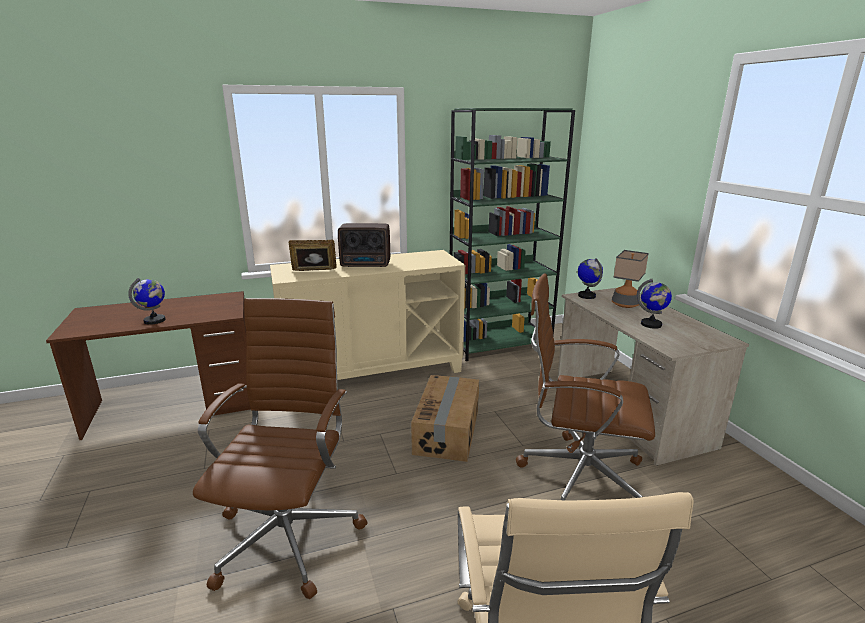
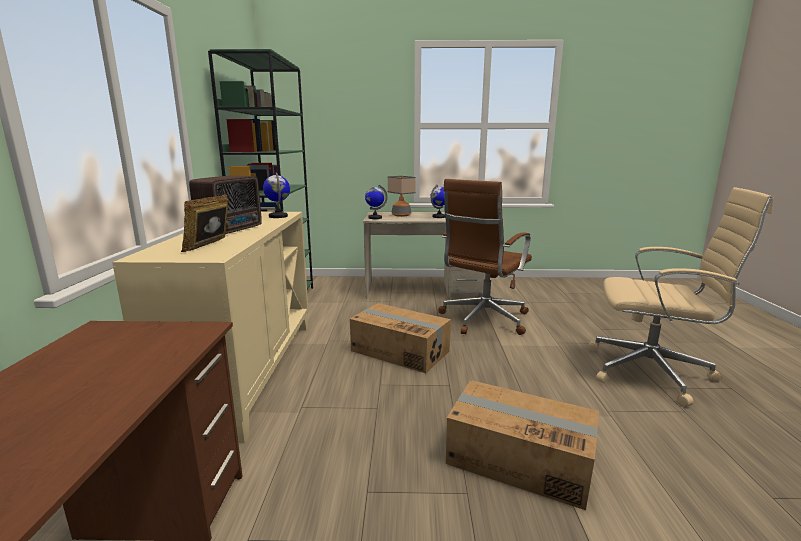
camera: 70 degrees left, 5 degrees down
globe [128,278,165,325] -> globe moved to [263,172,290,218]
brown office chair [193,298,367,599] -> cardboard box [446,380,599,510]

